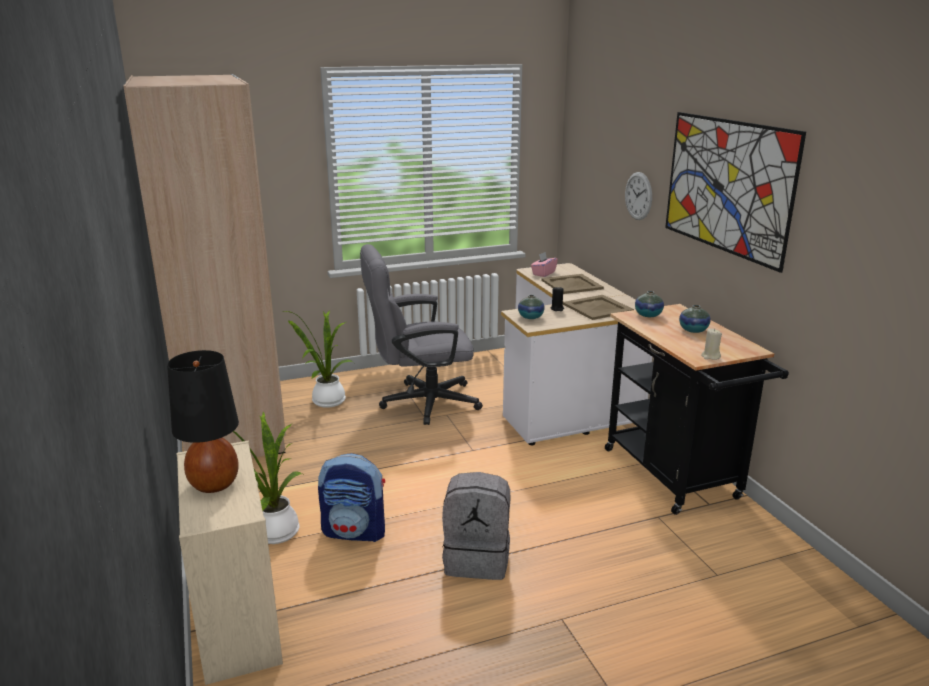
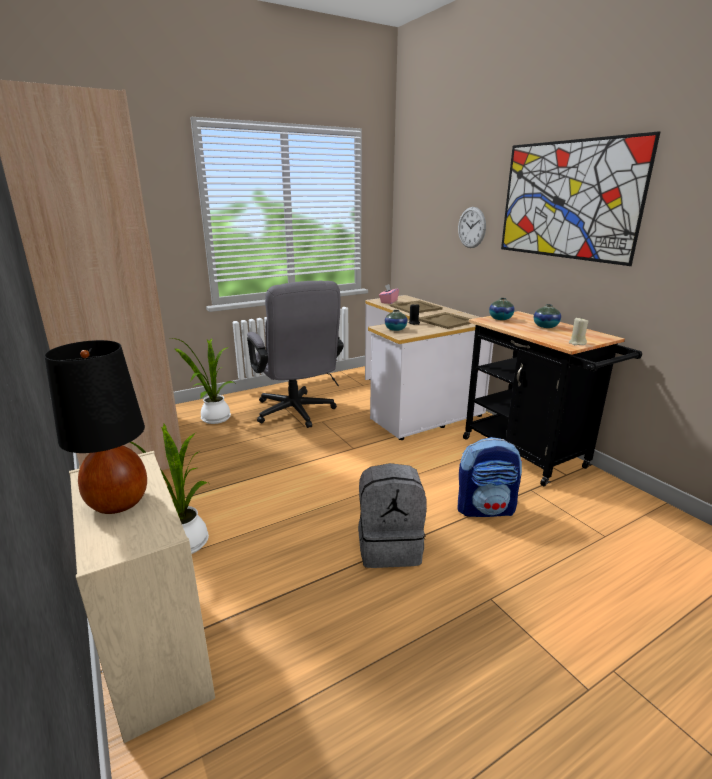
camera: 10 degrees left, 0 degrees up
backpack [318,453,385,542] -> backpack moved to [458,437,522,517]
grey office chair [360,244,483,425] -> grey office chair turned 90 degrees counterclockwise [247,281,344,428]

